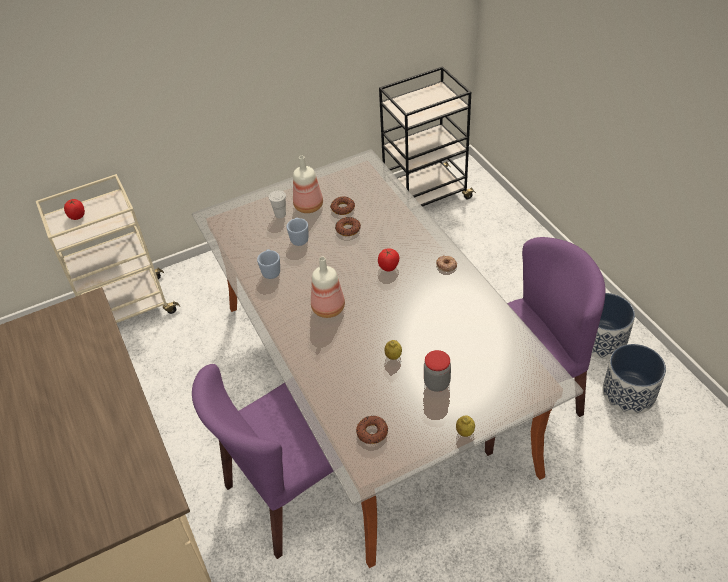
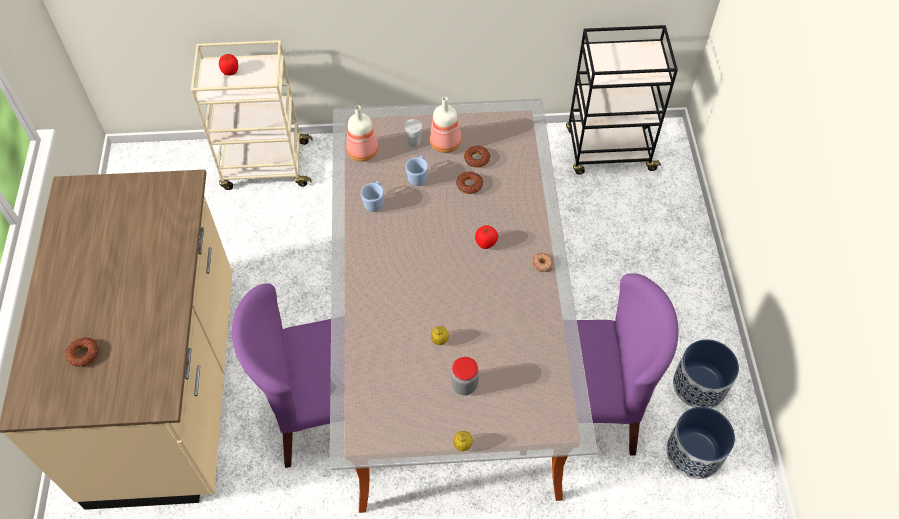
camera: 20 degrees right, 10 degrees up
bottle [311,257,345,318] -> bottle moved to [346,105,378,162]
donut [356,416,388,444] -> donut moved to [65,337,99,367]

